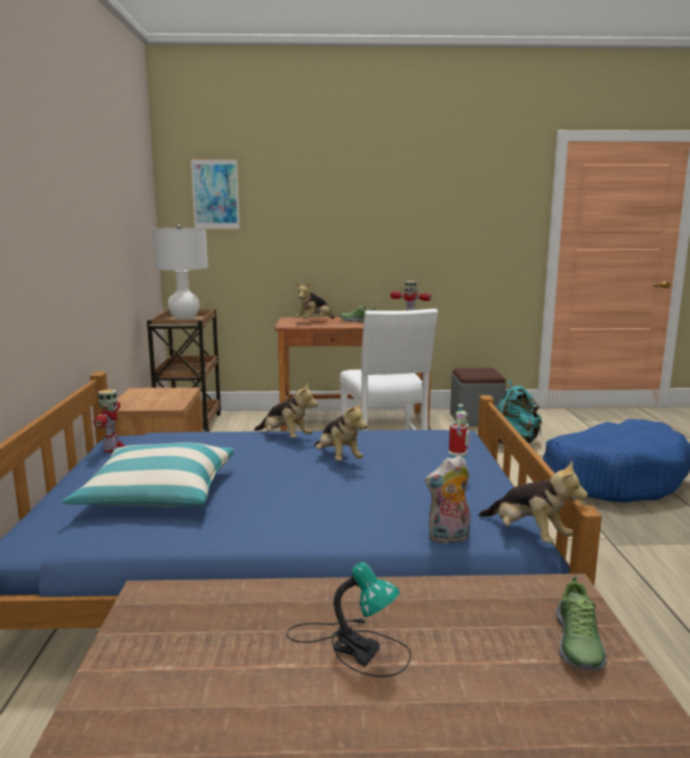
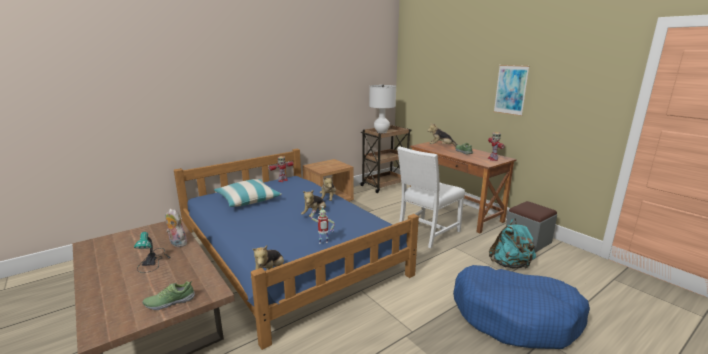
camera: 55 degrees right, 5 degrees up
picture [191,158,240,230] -> picture moved to [494,65,529,116]
plush toy [425,455,471,544] -> plush toy moved to [165,209,187,247]

